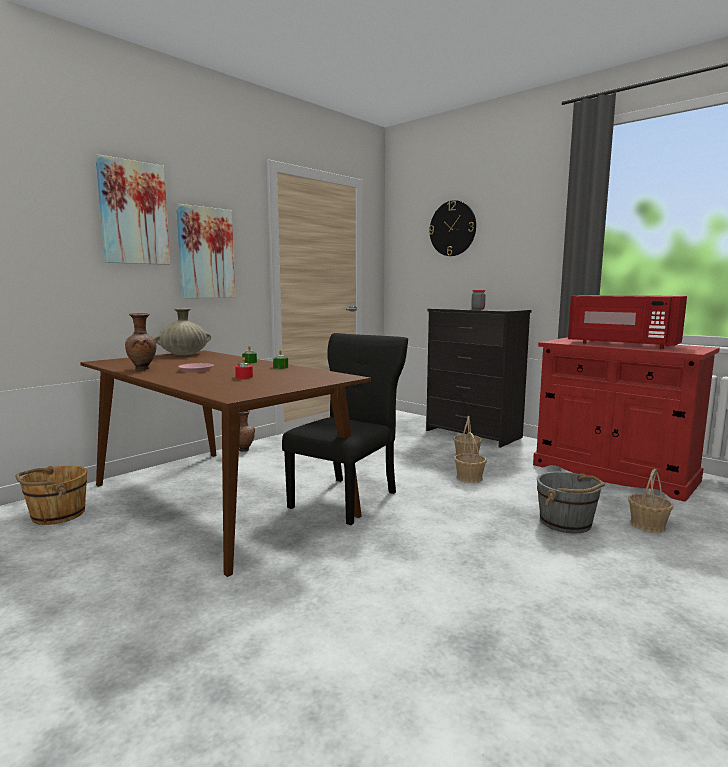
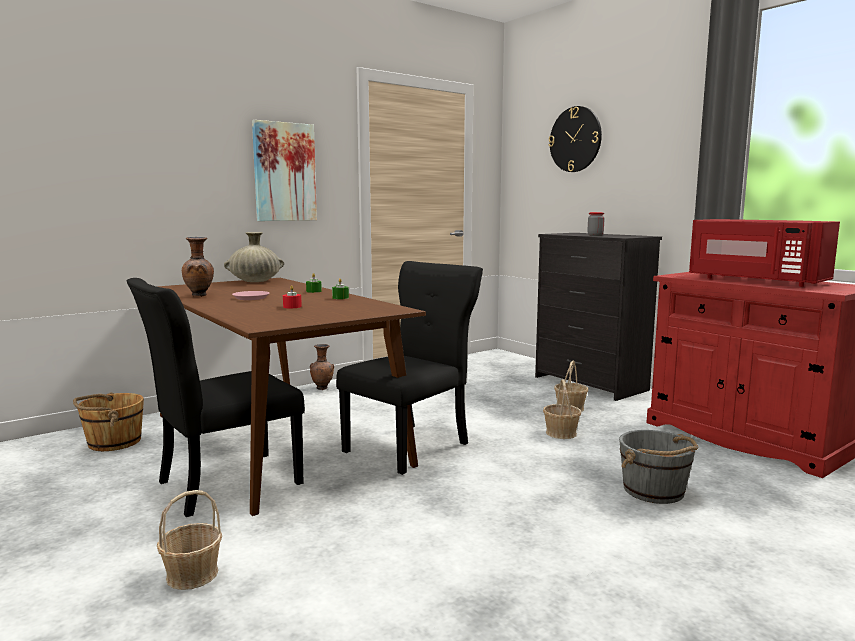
camera: 10 degrees right, 0 degrees up
picture [95,154,170,265] -> none
basket [628,469,673,533] -> basket moved to [157,490,222,590]
none -> black chair [127,278,305,517]

